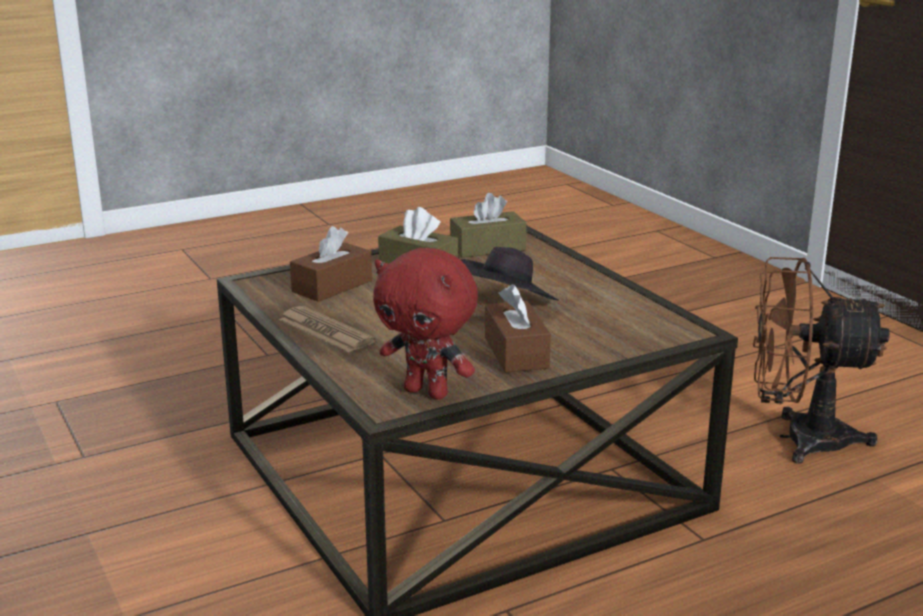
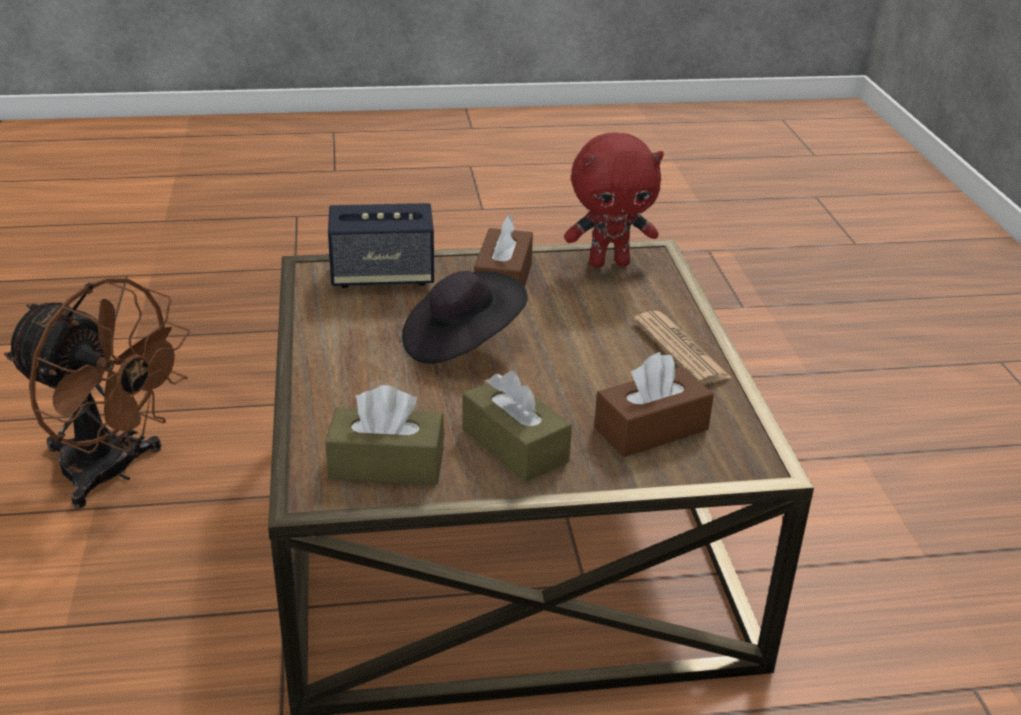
camera: 160 degrees left, 10 degrees up
red plush toy [373,248,478,400] -> red plush toy turned 120 degrees clockwise [564,132,664,268]
none -> speaker [328,203,434,288]

